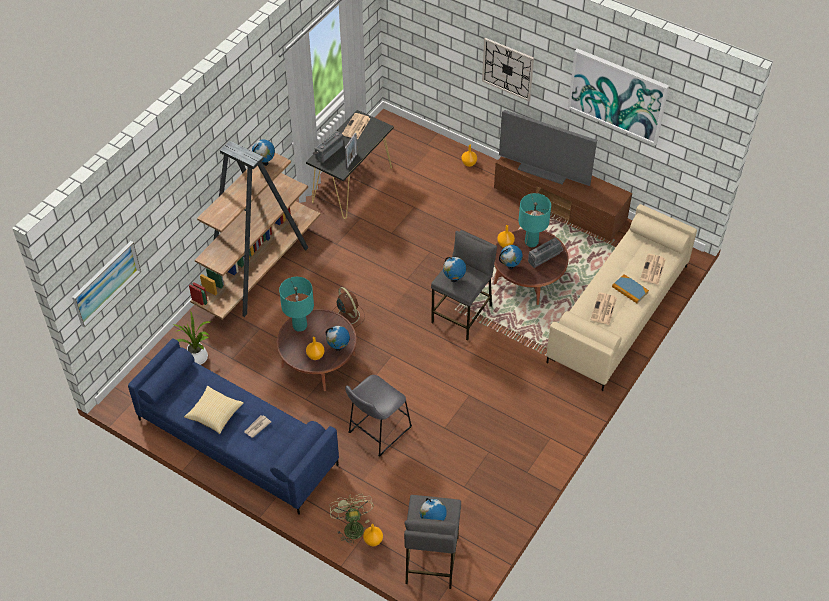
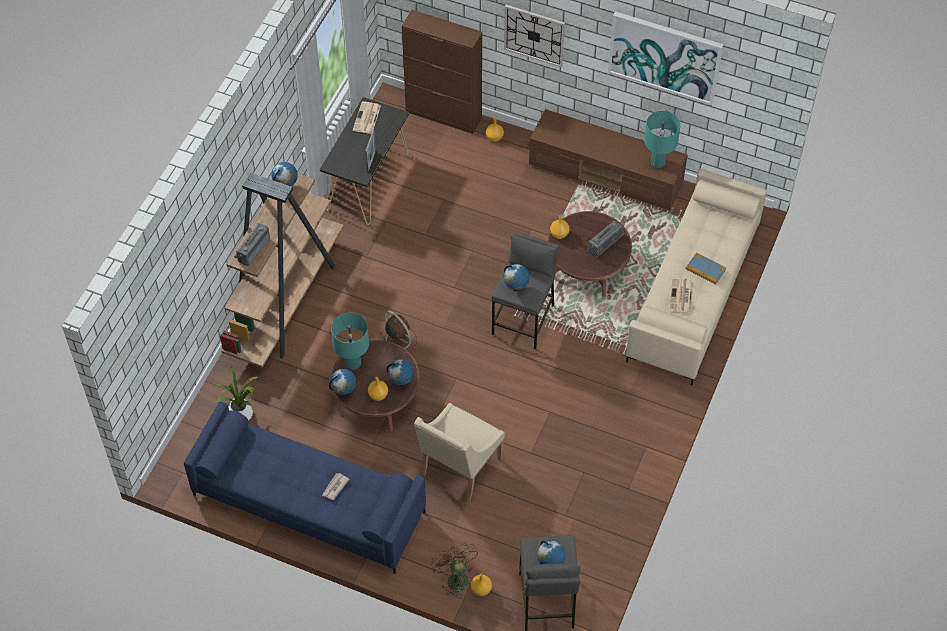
camera: 10 degrees left, 5 degrees up
picture [72,241,141,328] -> none
pillow [184,386,244,434] -> none
radio [313,131,344,163] -> radio moved to [234,223,270,266]
green fan [330,493,374,545] -> brown fan [431,543,478,598]
grey stool [345,375,412,456] -> beige armchair [414,403,505,501]
television [499,110,597,186] -> none
globe [499,245,523,269] -> globe moved to [329,369,356,395]
turquoise table lamp [518,193,551,247] -> turquoise table lamp moved to [644,111,681,168]
newspaper [640,254,666,284] -> none
none -> brown cabinet [402,10,482,134]

